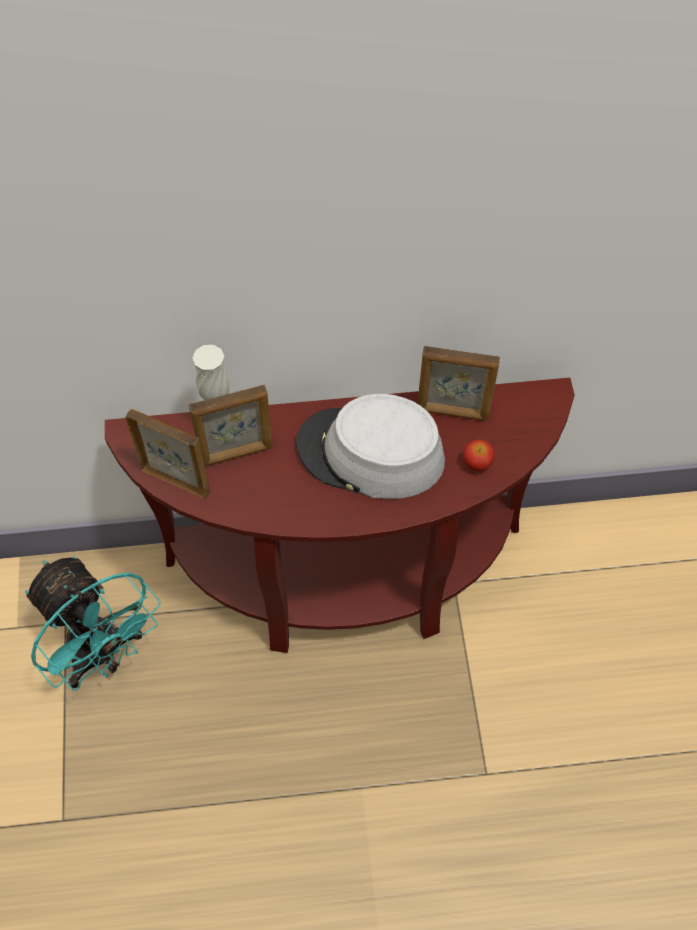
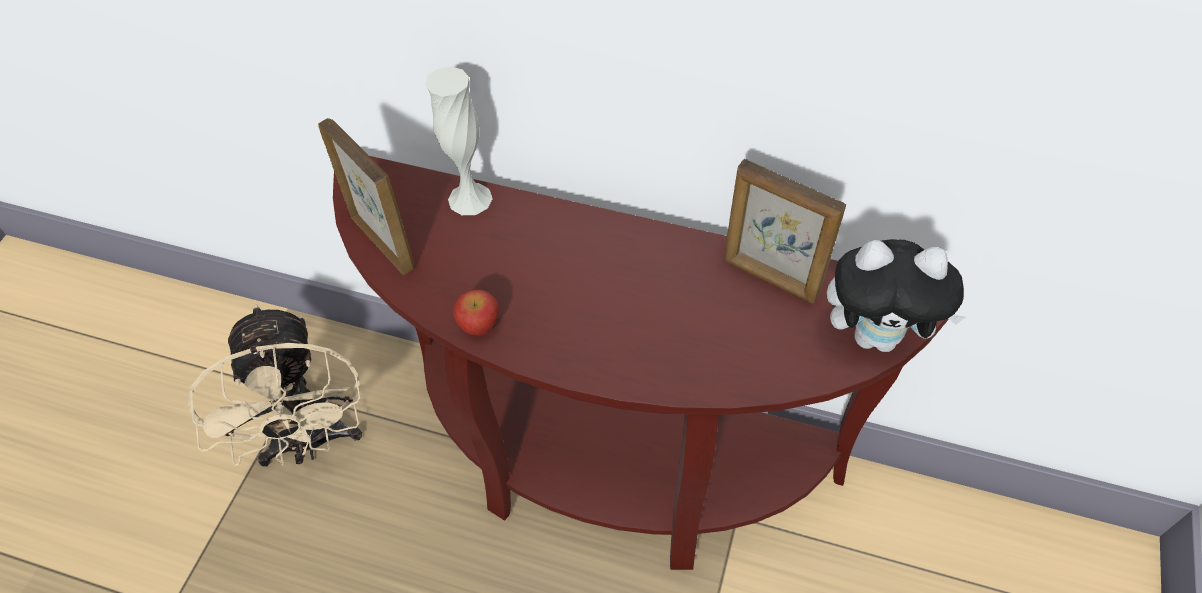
camera: 25 degrees right, 5 degrees down
turquoise fan [25,556,160,691] -> beige fan [187,304,362,466]
picture frame [189,385,272,467] -> none
grey hat [296,394,445,499] -> none
apple [463,440,495,472] -> apple moved to [453,290,499,336]
none -> plush toy [827,239,965,352]

